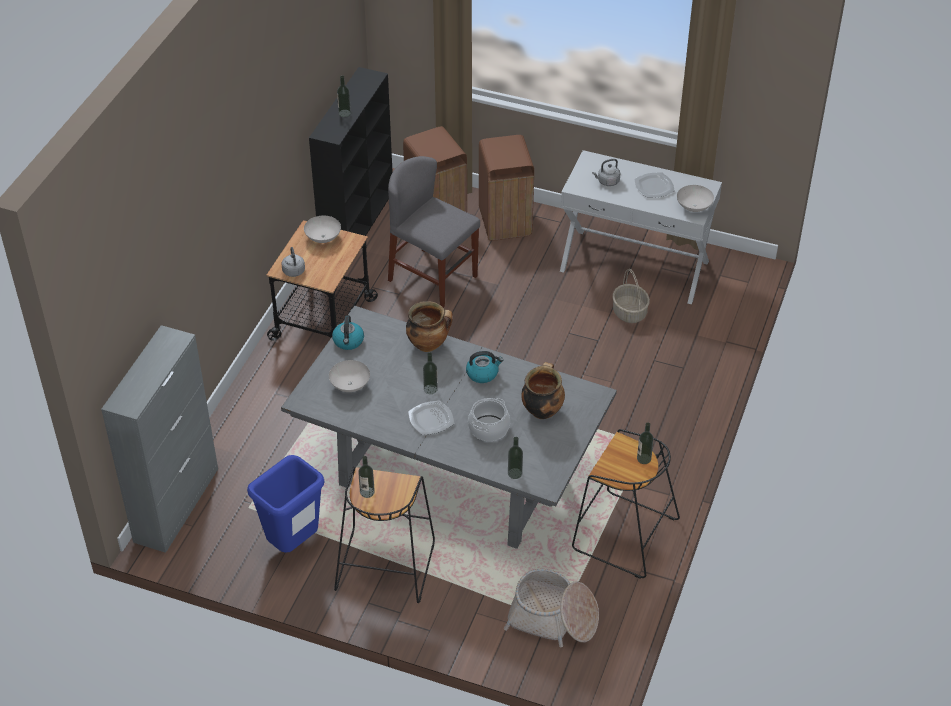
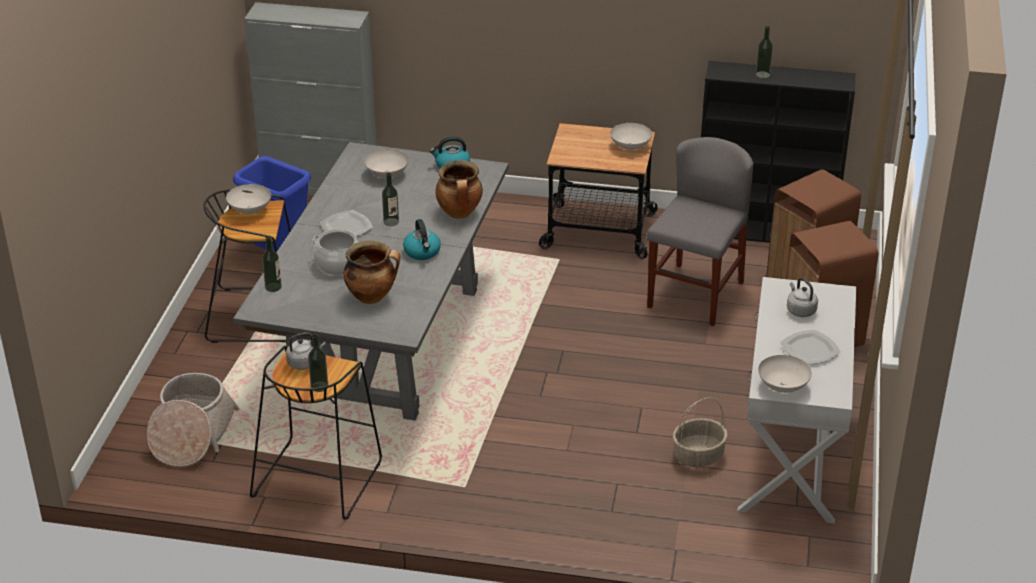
camera: 80 degrees right, 10 degrees down
grey kettle [282,247,305,277] -> grey kettle moved to [286,332,326,370]
bottle [358,456,375,498] -> white bowl [226,184,271,214]

